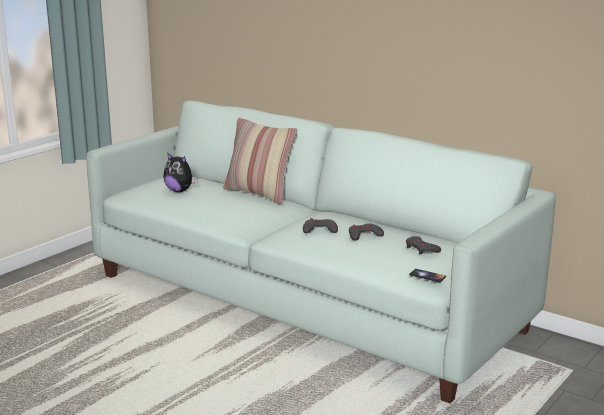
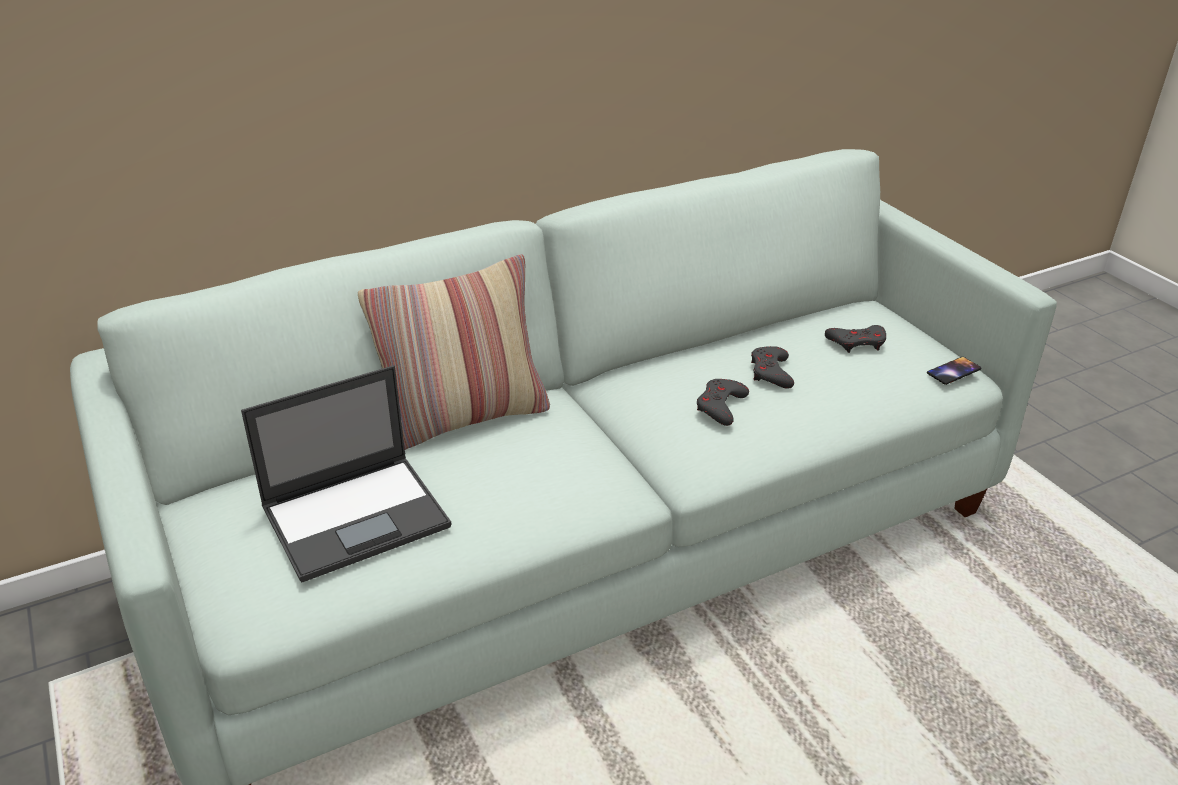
camera: 65 degrees left, 15 degrees up
plush toy [163,152,198,192] -> laptop [241,365,451,582]

